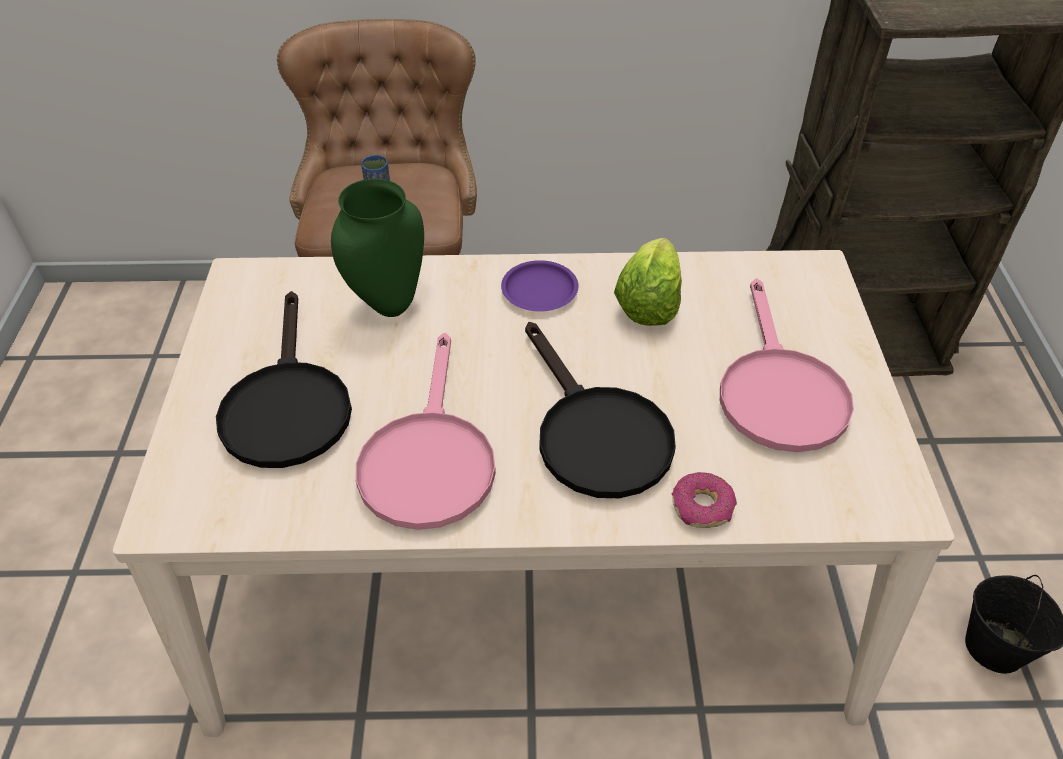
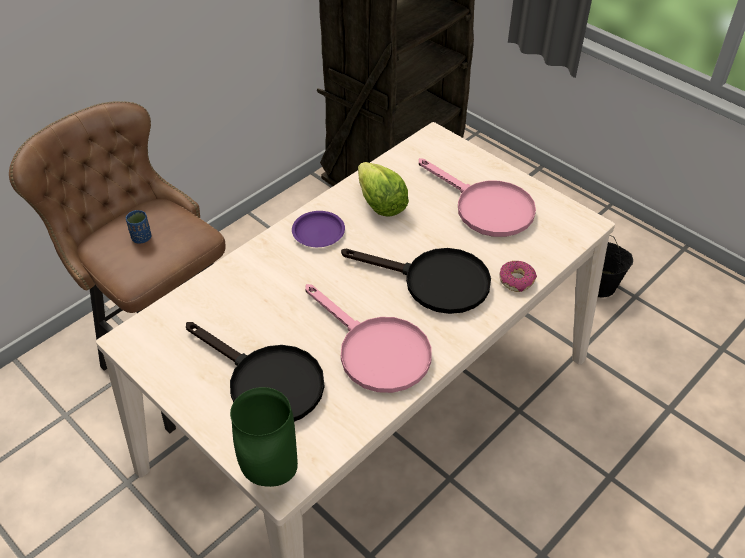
camera: 45 degrees left, 0 degrees up
green vase [331,179,424,317] -> green vase moved to [230,387,298,487]

